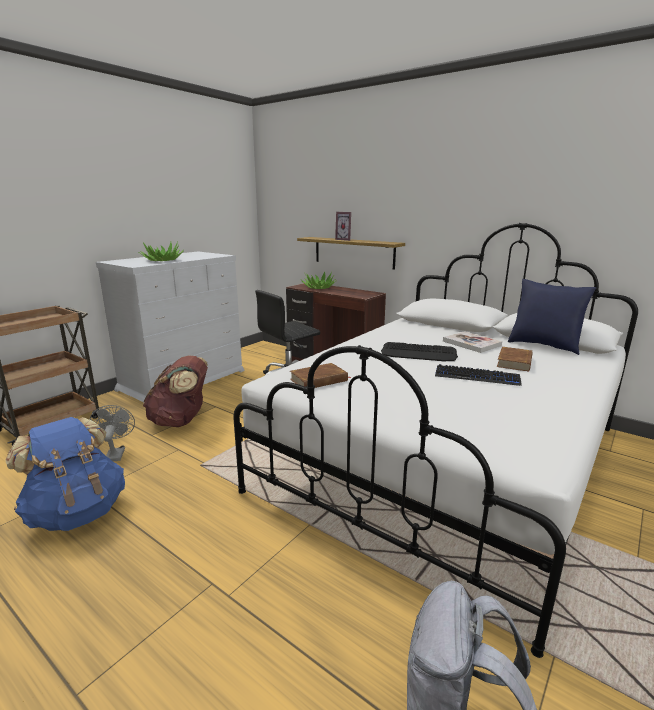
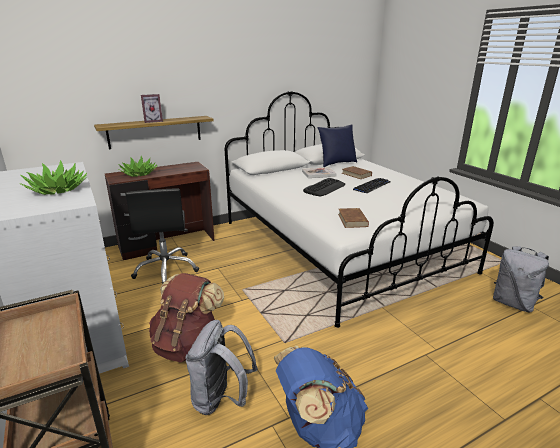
camera: 65 degrees left, 5 degrees up
grey fan [90,405,135,461] -> grey backpack [185,320,258,415]

